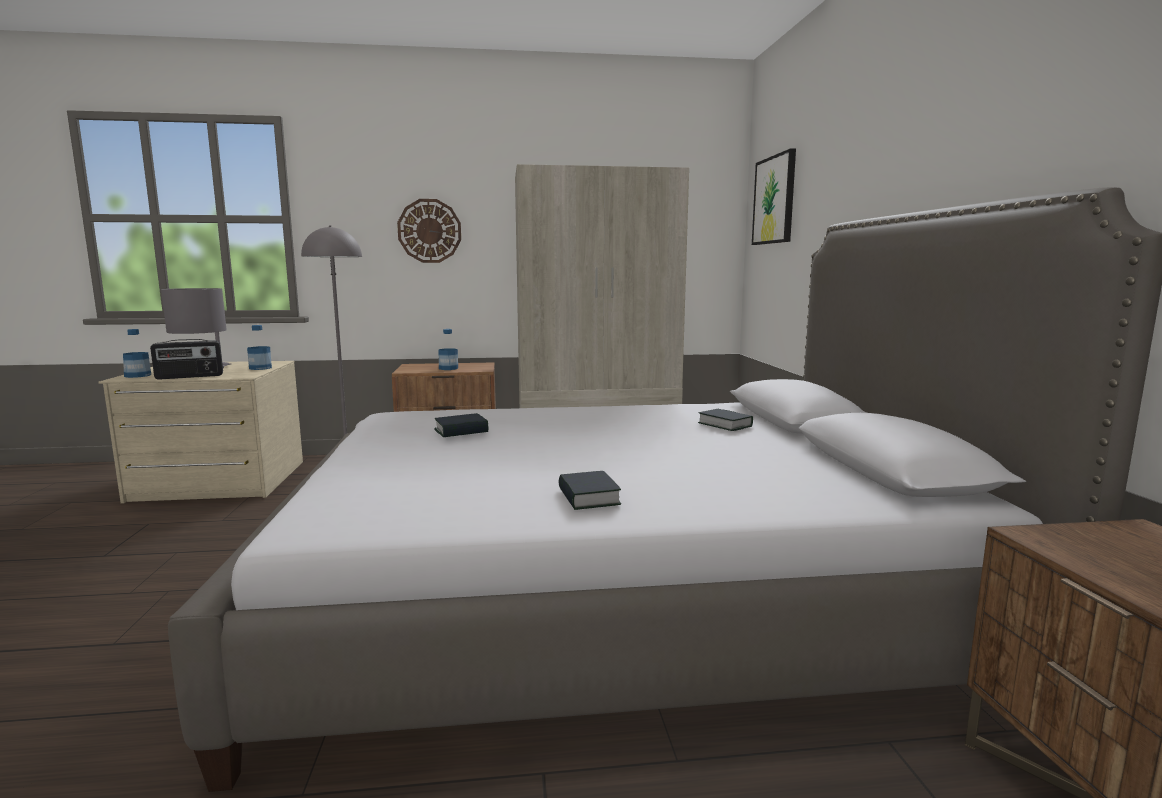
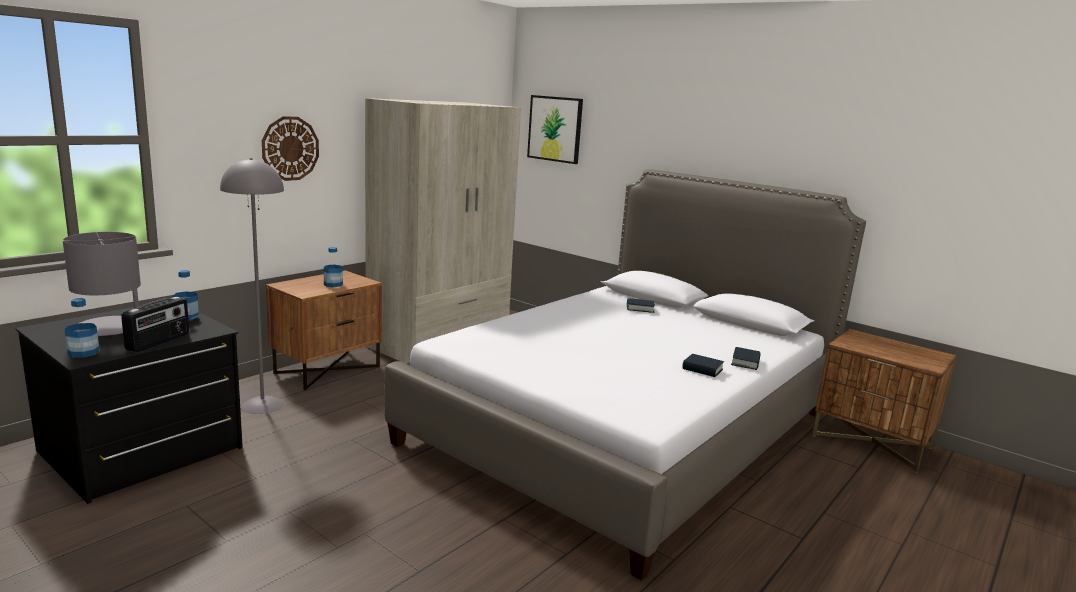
camera: 45 degrees left, 5 degrees up
beige dresser [99,361,303,503] -> black dresser [16,306,243,504]
book [434,413,488,437] -> book moved to [731,347,761,370]

